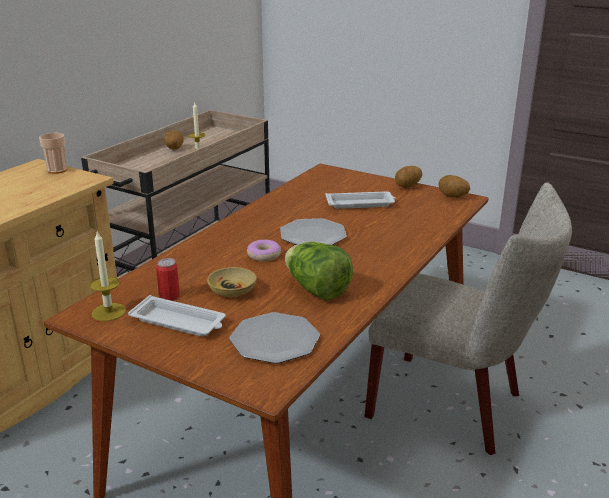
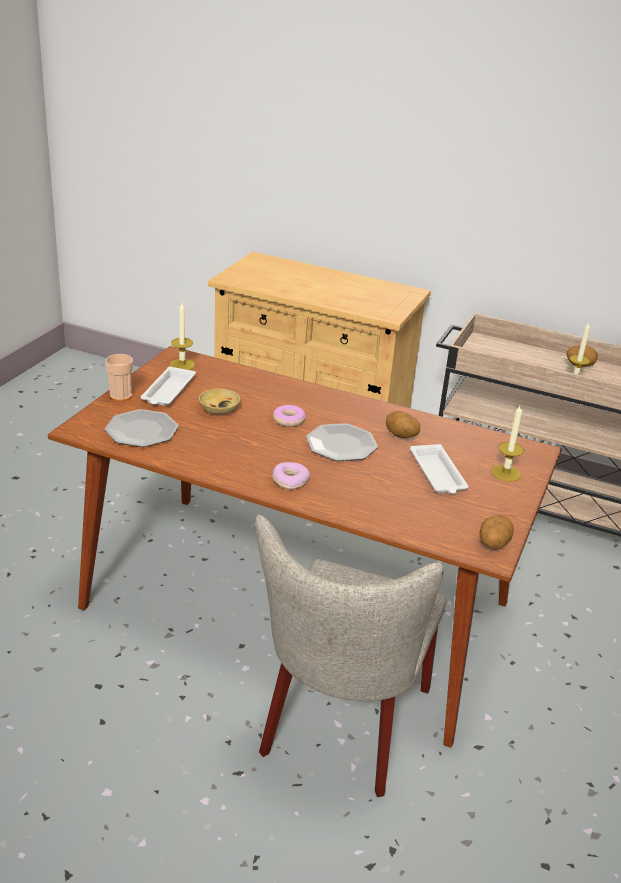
camera: 80 degrees right, 5 degrees up
cup [39,133,67,174] -> cup moved to [106,354,133,401]
can [156,258,180,301] -> none
lettuce [285,242,353,300] -> none
potato [395,166,422,188] -> potato moved to [386,411,420,438]
none -> donut [272,462,310,490]
none -> candle [491,404,524,482]

